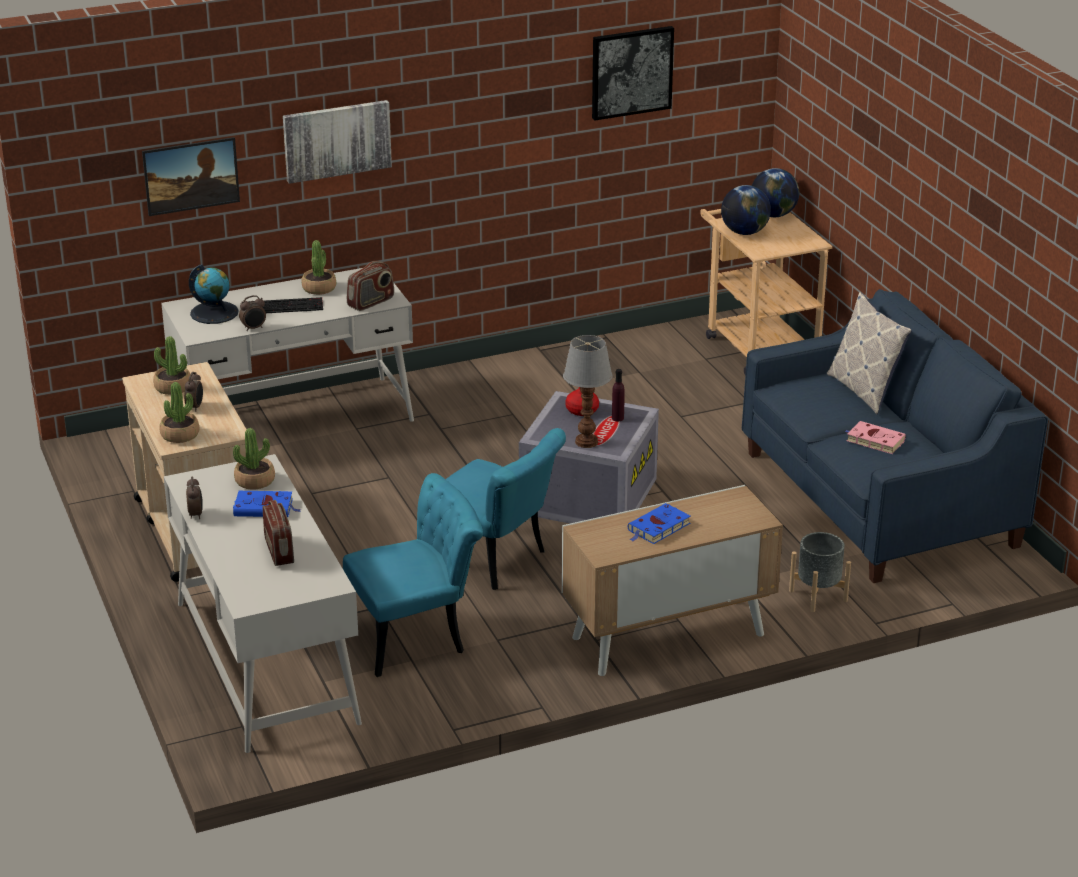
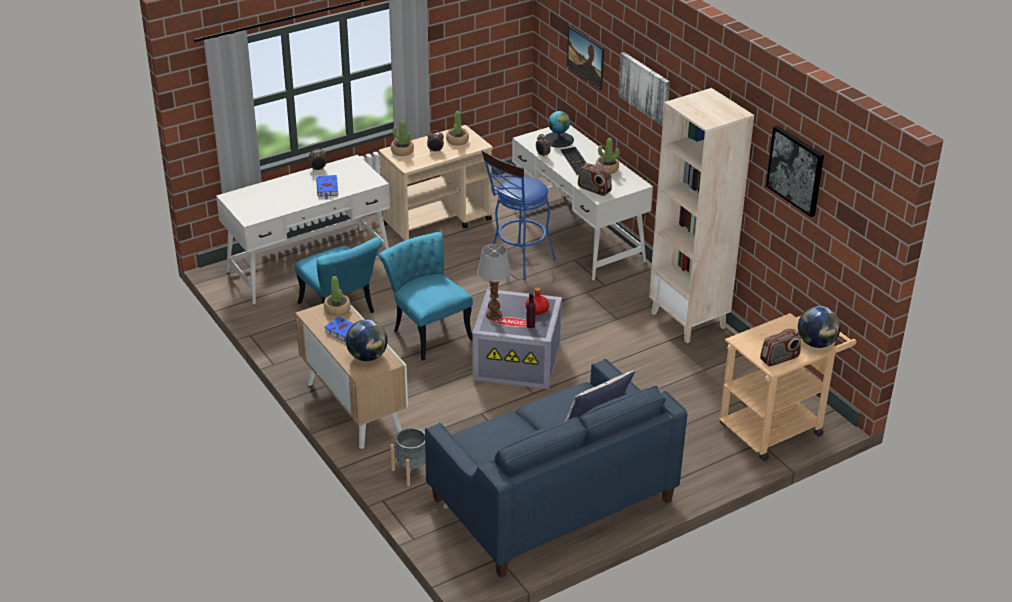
camera: 80 degrees right, 5 degrees up
potted plant [233,428,275,489] -> potted plant moved to [324,276,351,316]
radio [263,500,294,566] -> radio moved to [760,329,801,366]
turquoise chair [446,428,566,590] -> turquoise chair turned 120 degrees clockwise [379,232,473,361]
globe [721,185,771,235] -> globe moved to [346,320,387,361]
pink book [845,421,906,454] -> none
none -> blue stool [481,150,556,280]
none -> beige bookcase [649,88,754,343]

